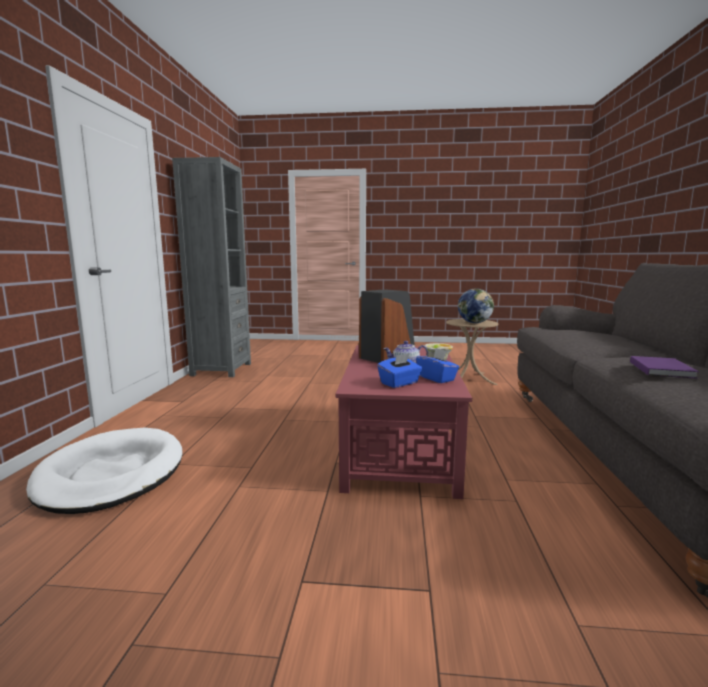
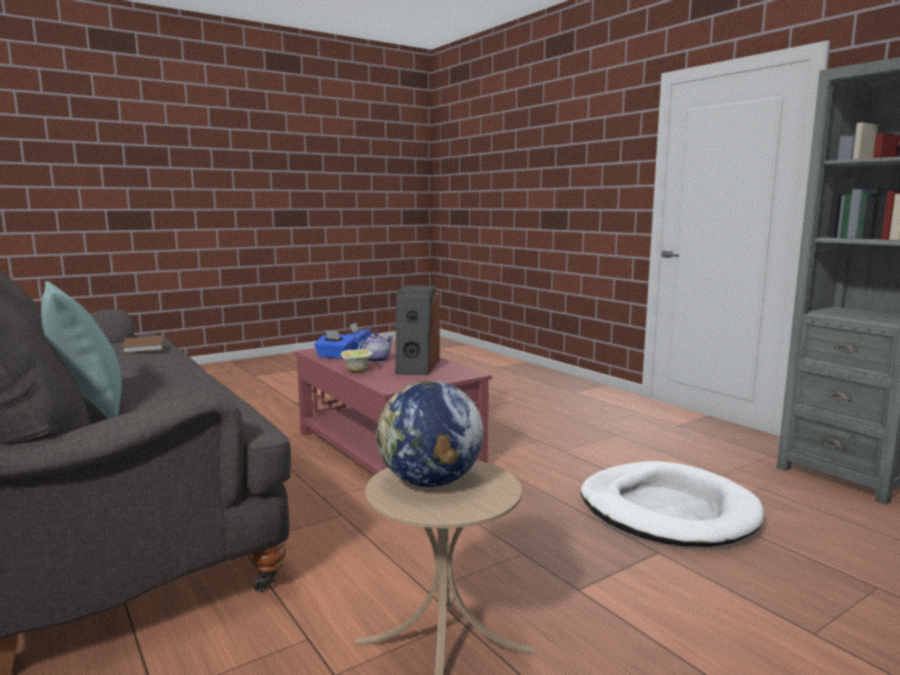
camera: 140 degrees right, 0 degrees up
white dog bed [26,428,183,514] -> white dog bed moved to [581,461,764,547]
purple book [630,356,699,379] -> brown book [122,336,163,353]
none -> turquoise pillow [41,281,122,419]

